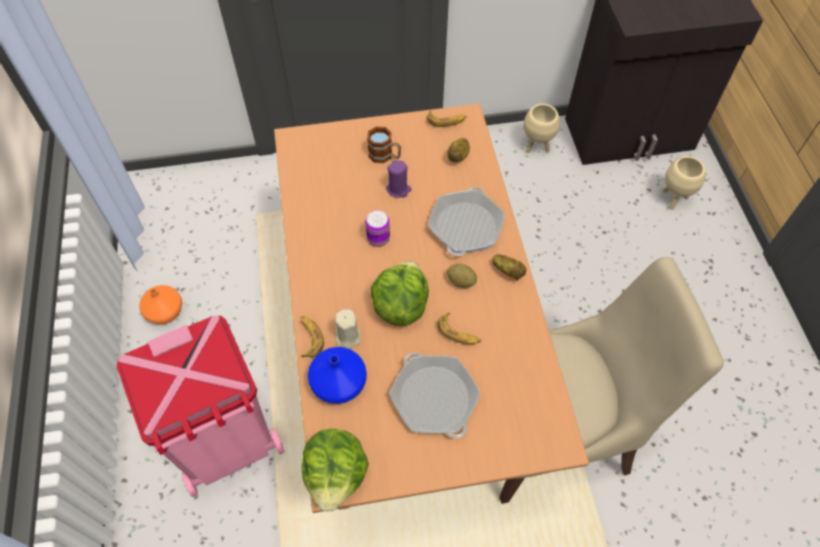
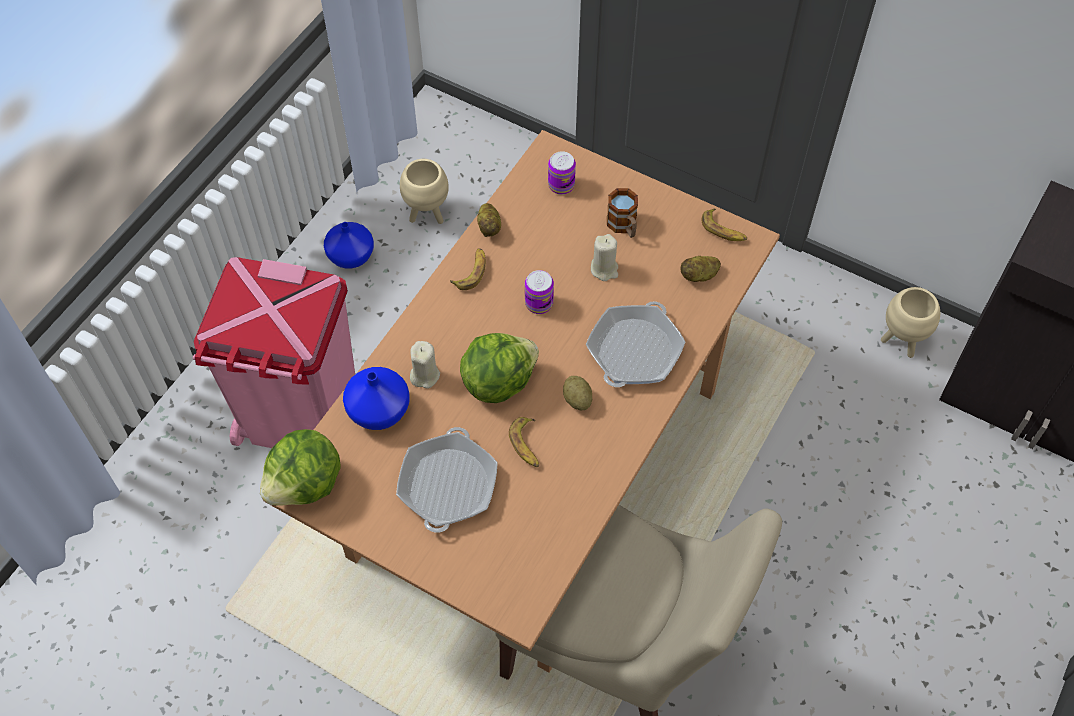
camera: 40 degrees right, 0 degrees up
orange vase [139,285,182,324] -> blue vase [324,222,374,269]
banana [300,316,324,358] -> banana moved to [450,248,486,290]
purple candle [386,160,411,198] -> beige candle [591,234,618,281]
frying pan [428,187,505,256] -> frying pan turned 150 degrees clockwise [586,301,685,387]
potato [492,255,526,280] -> potato moved to [477,203,501,237]
beige planter [663,156,706,210] -> beige planter moved to [400,159,449,224]
none -> can [548,151,576,195]

